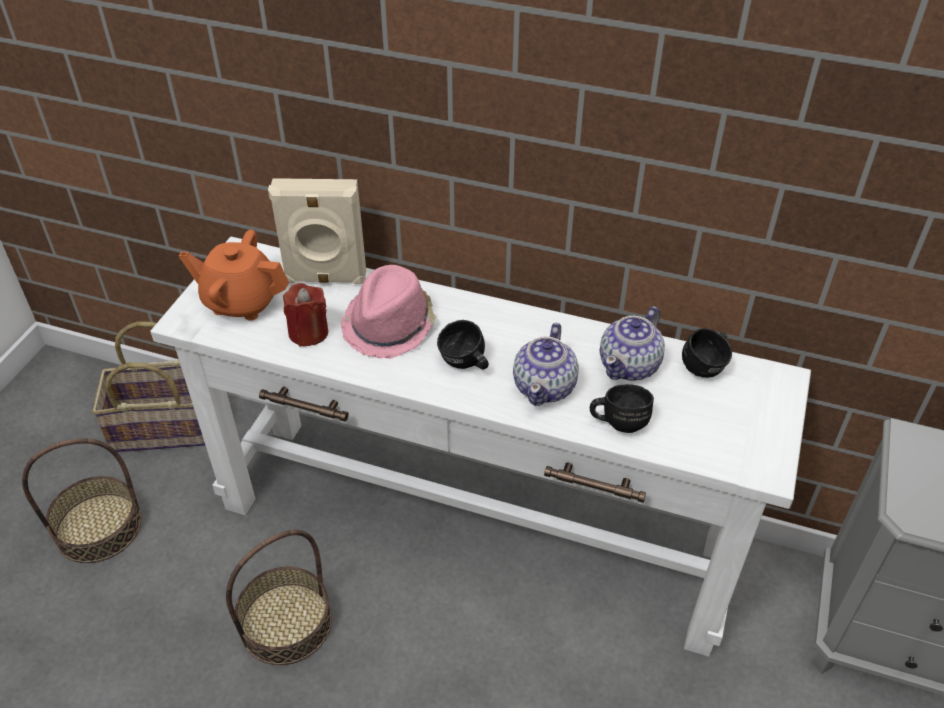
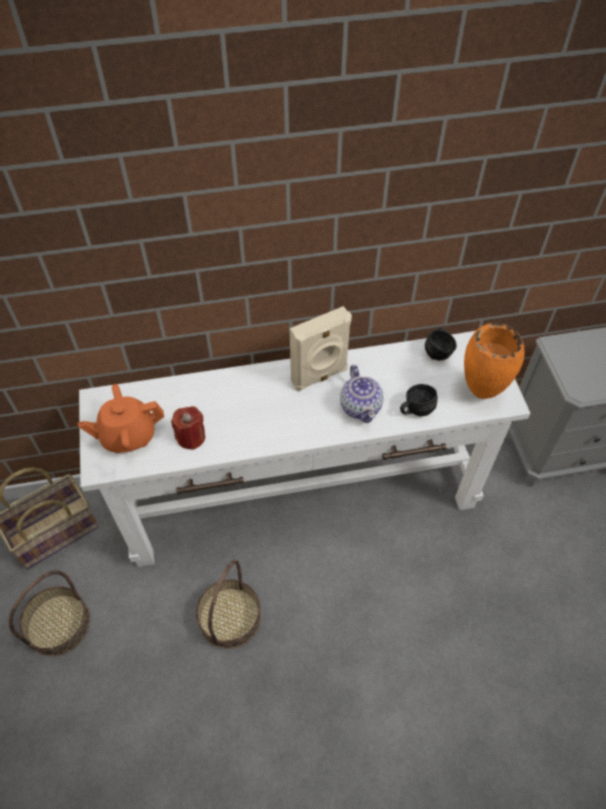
camera: 30 degrees left, 10 degrees up
beige speaker [268,178,366,284] -> beige speaker moved to [290,306,352,391]
pink hat [341,265,436,359] -> none
black mug [437,320,489,370] -> none
teapot [600,306,665,381] -> none
none -> orange vase [464,323,525,399]

